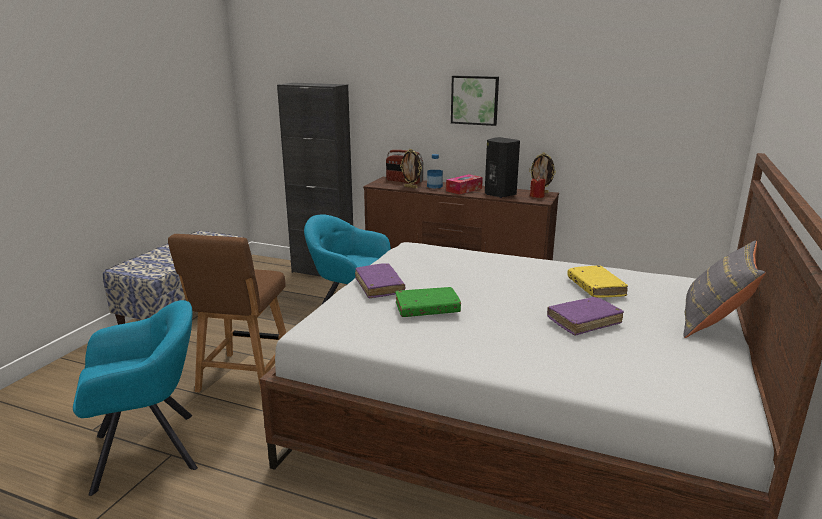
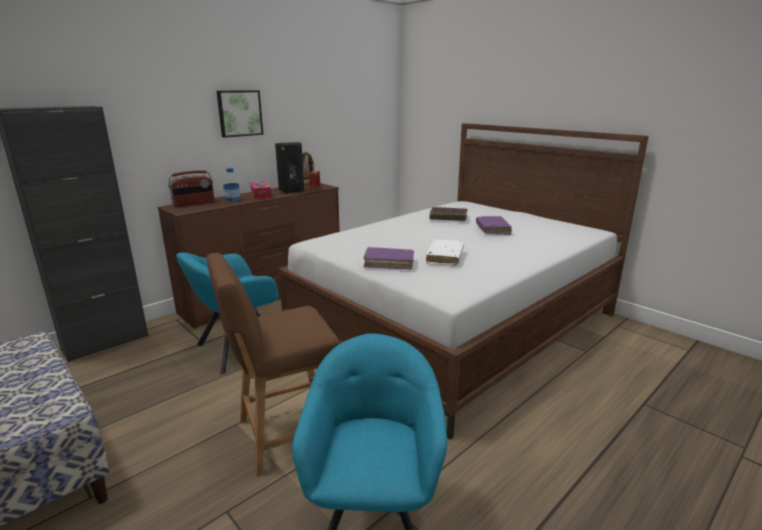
camera: 65 degrees left, 0 degrees up
brown chair [168,234,286,392] -> brown chair turned 120 degrees clockwise [206,253,340,477]
green book [395,287,461,317] -> white book [426,240,464,265]
picture frame [400,149,422,189] -> none
yellow book [567,265,628,297] -> brown book [430,207,468,221]
grey pillow [684,240,766,338] -> none

